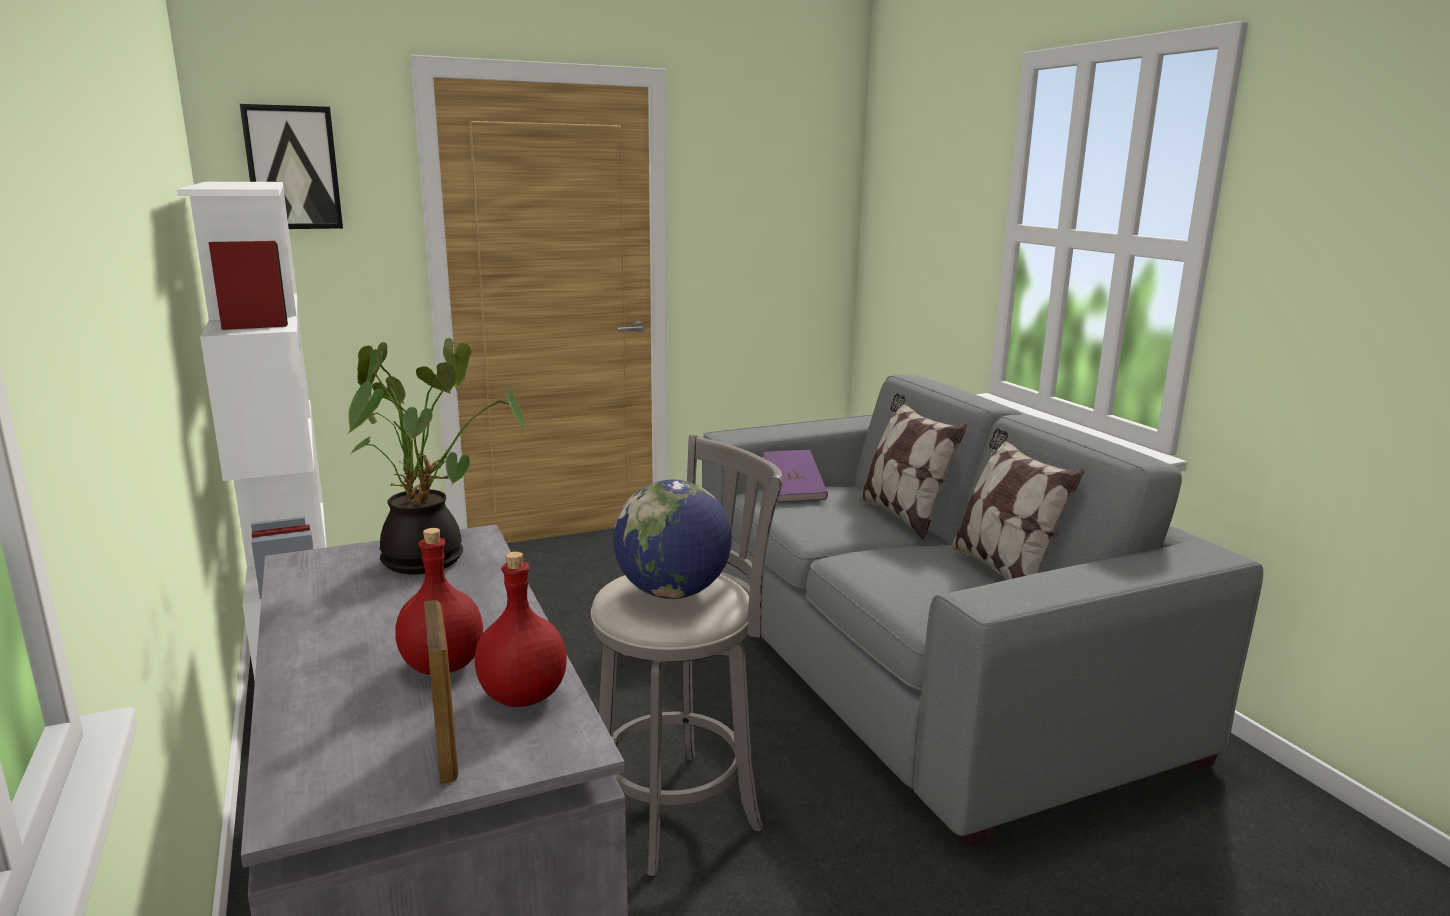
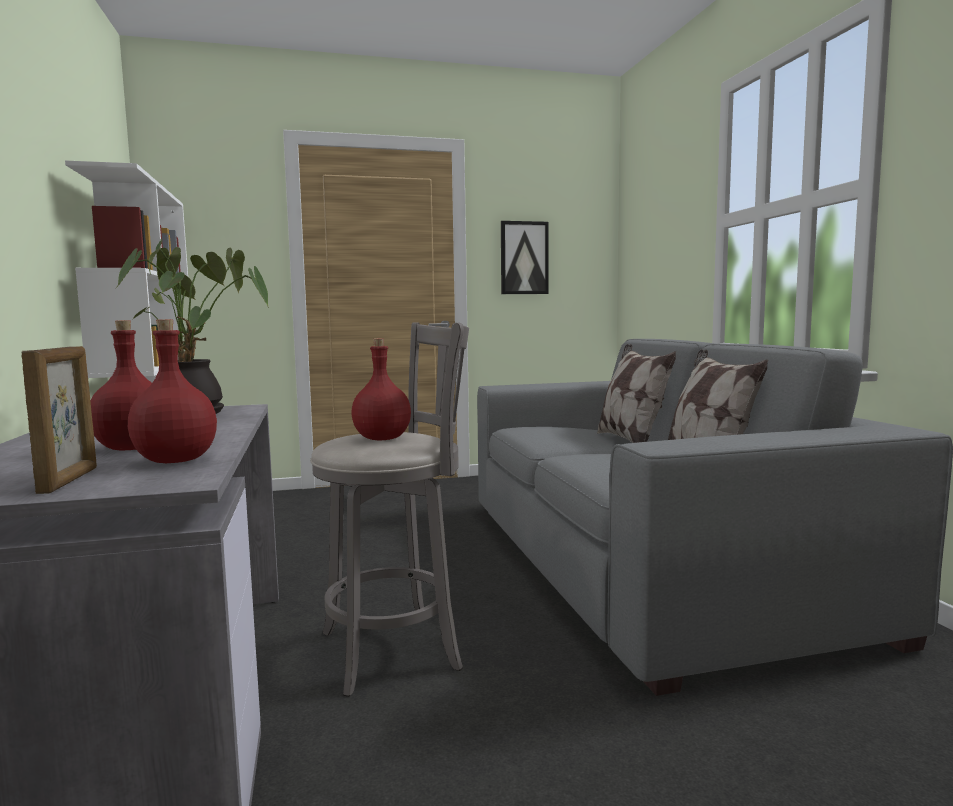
camera: 10 degrees right, 10 degrees down
picture [240,104,343,229] -> picture moved to [501,221,549,294]
globe [613,480,732,599] -> red bottle [351,338,411,440]
purple book [763,450,828,503] -> none

